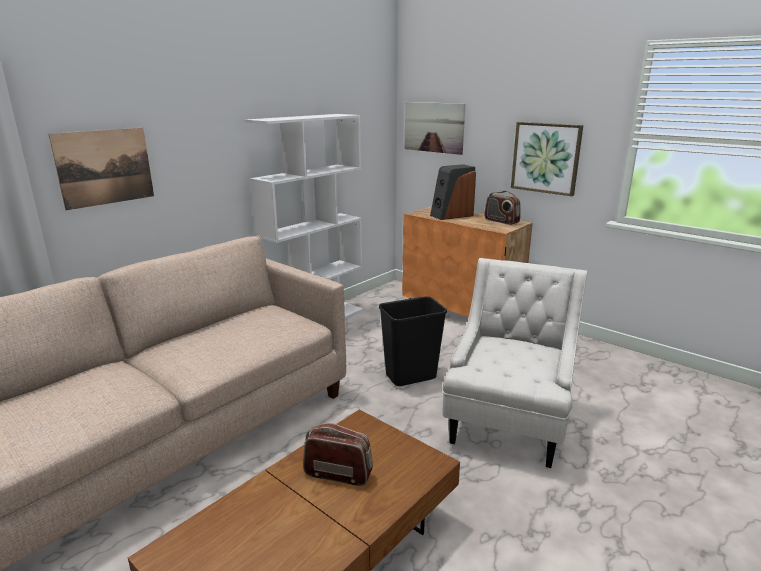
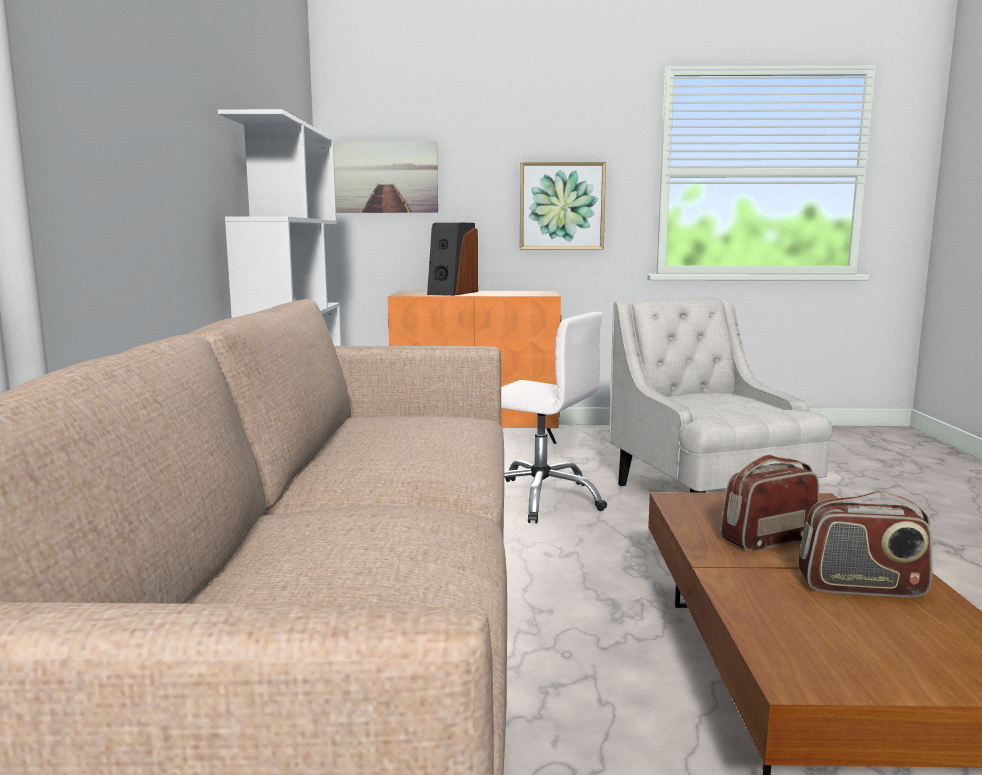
camera: 40 degrees left, 10 degrees down
picture [49,128,154,210] -> none
black trash can [379,296,447,386] -> white office chair [501,312,607,523]
radio [484,191,520,225] -> radio moved to [798,491,933,598]

